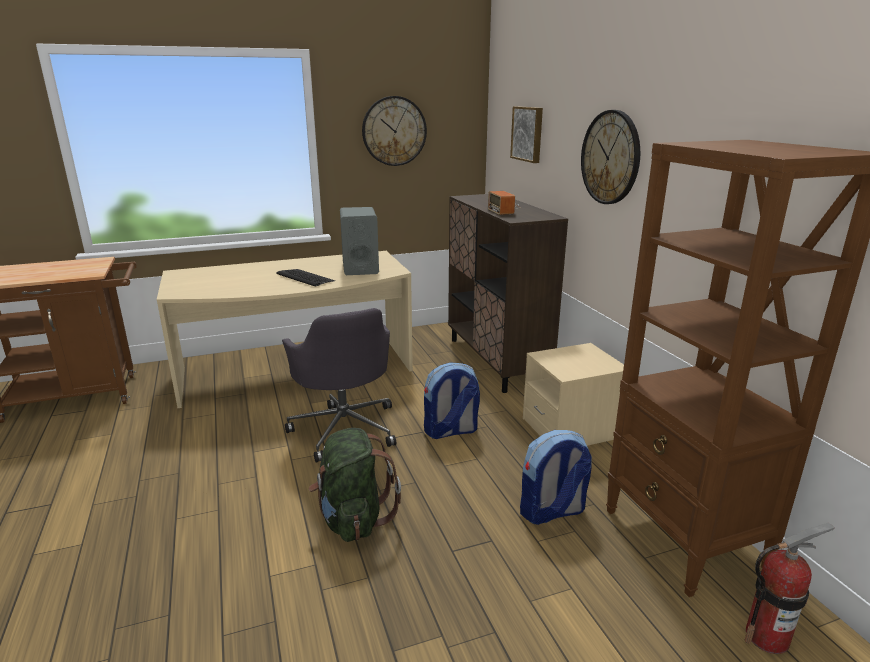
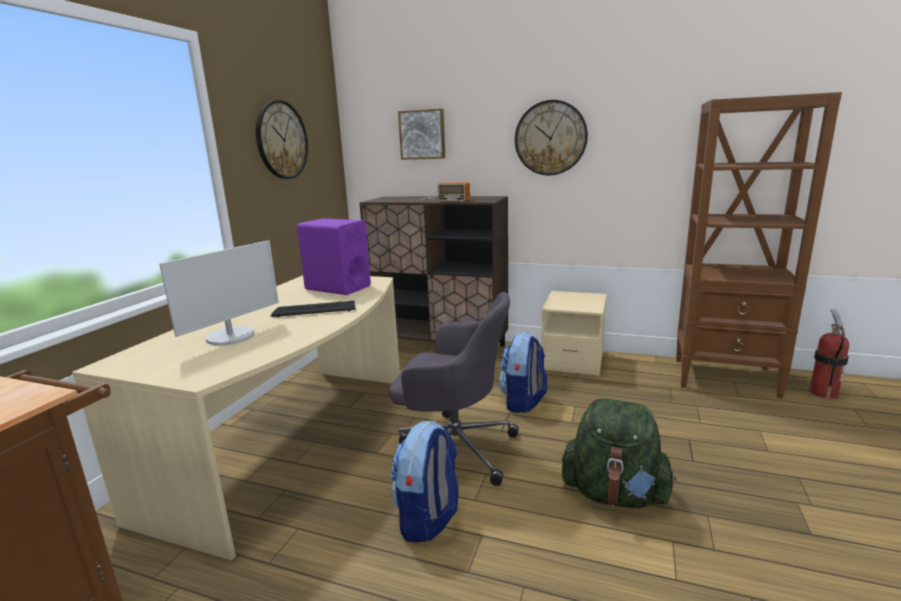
camera: 50 degrees left, 5 degrees down
grey speaker [340,207,379,275] -> purple speaker [297,218,371,295]
backpack [520,430,592,525] -> backpack moved to [390,421,459,542]
none -> monitor [159,240,279,345]

